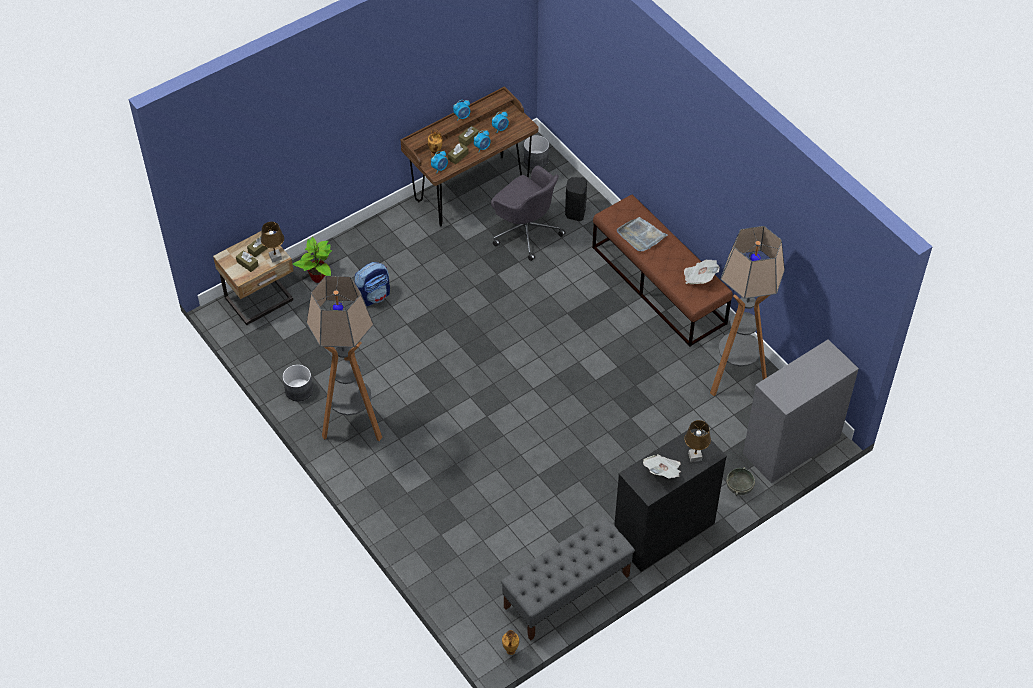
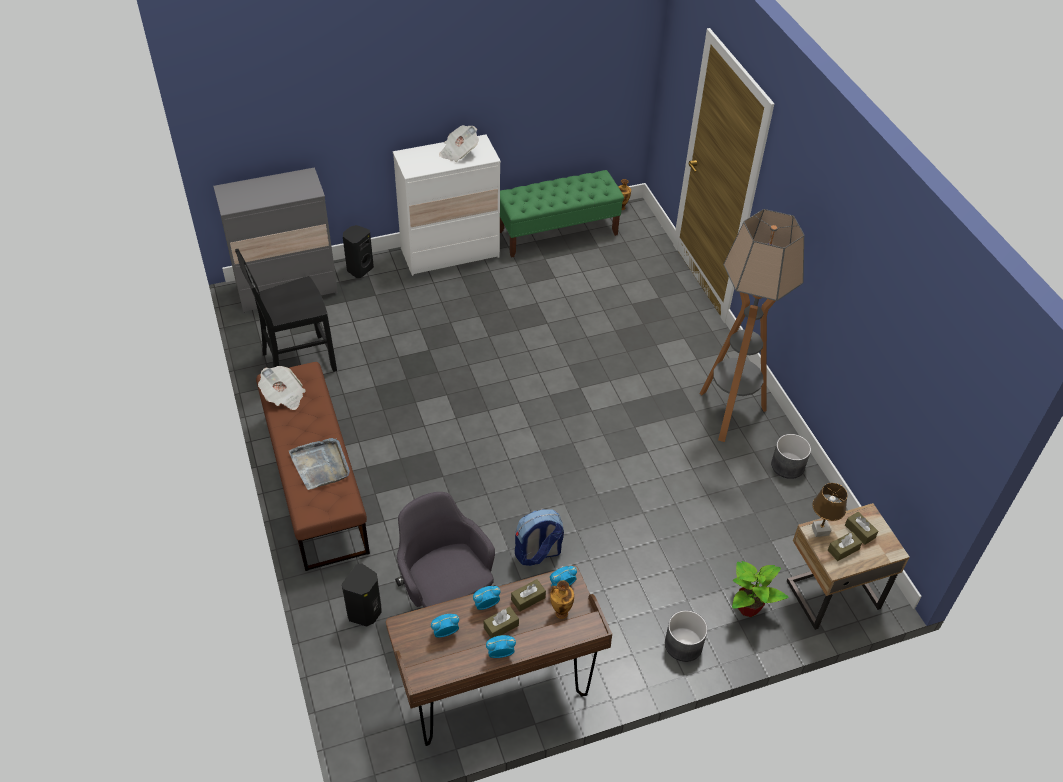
camera: 165 degrees left, 5 degrees down
backpack [355,262,390,306] -> backpack moved to [515,509,564,566]
grey bench [501,515,635,640] -> green bench [500,170,624,258]
grey planter [524,135,549,168] -> grey planter moved to [665,610,708,662]
black dresser [614,429,727,572] -> white dresser [393,134,501,276]
brown table lamp [684,420,711,462] -> none
floor lamp [710,226,785,396] -> black chair [235,249,337,372]
grey bowl [726,467,755,496] -> black speaker [343,225,374,278]

